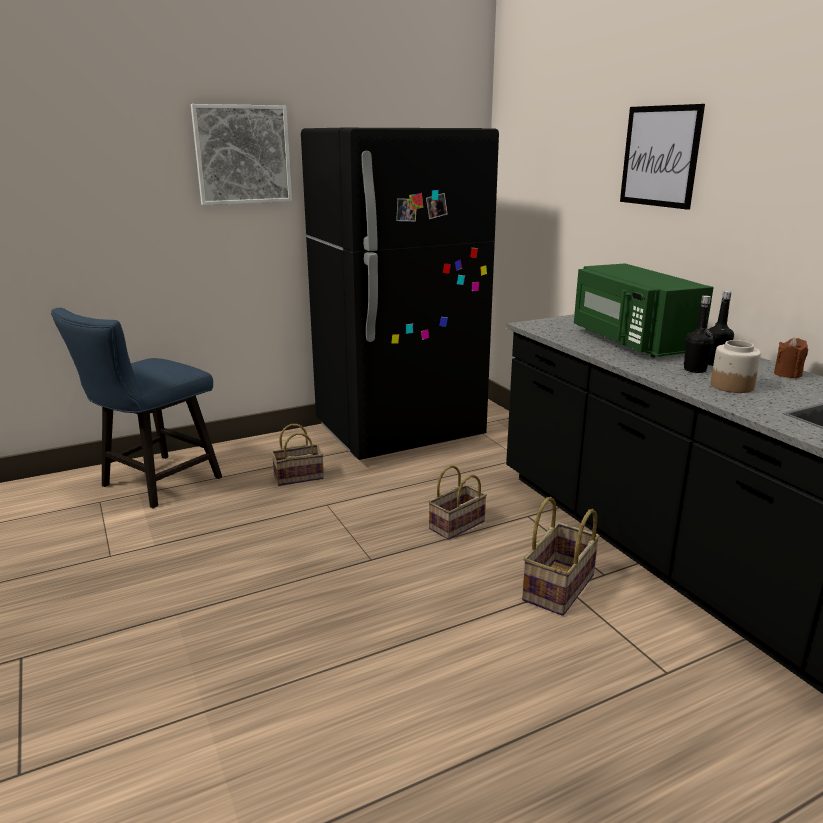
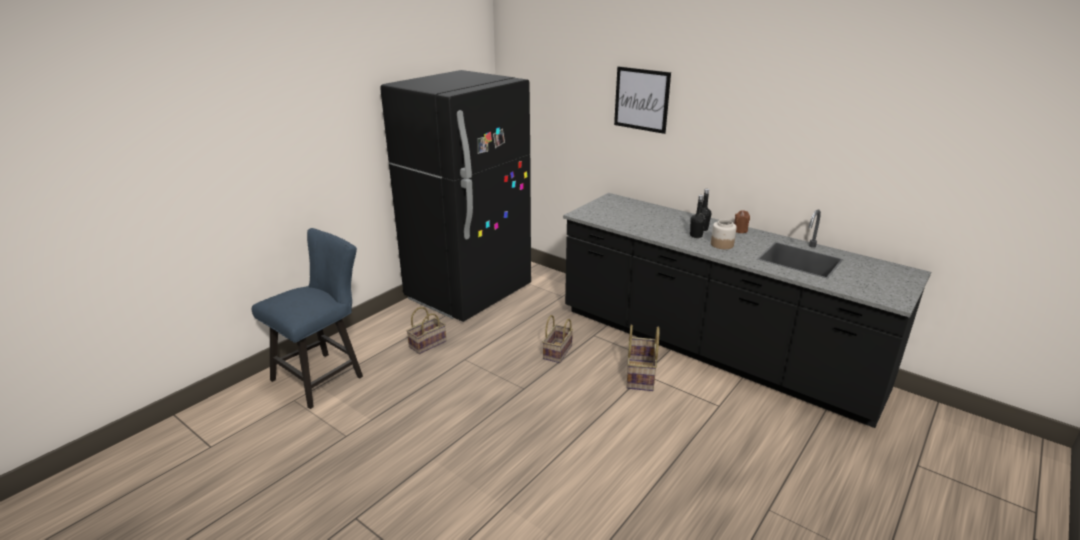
camera: 25 degrees left, 5 degrees up
blue chair [51,308,222,508] -> blue chair turned 150 degrees counterclockwise [252,228,363,409]
picture [191,104,292,205] -> none
green microwave [574,263,714,357] -> none

